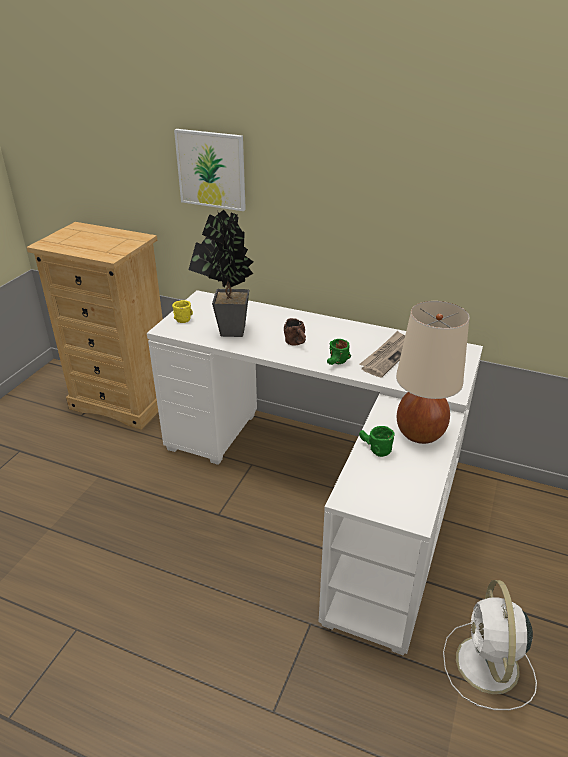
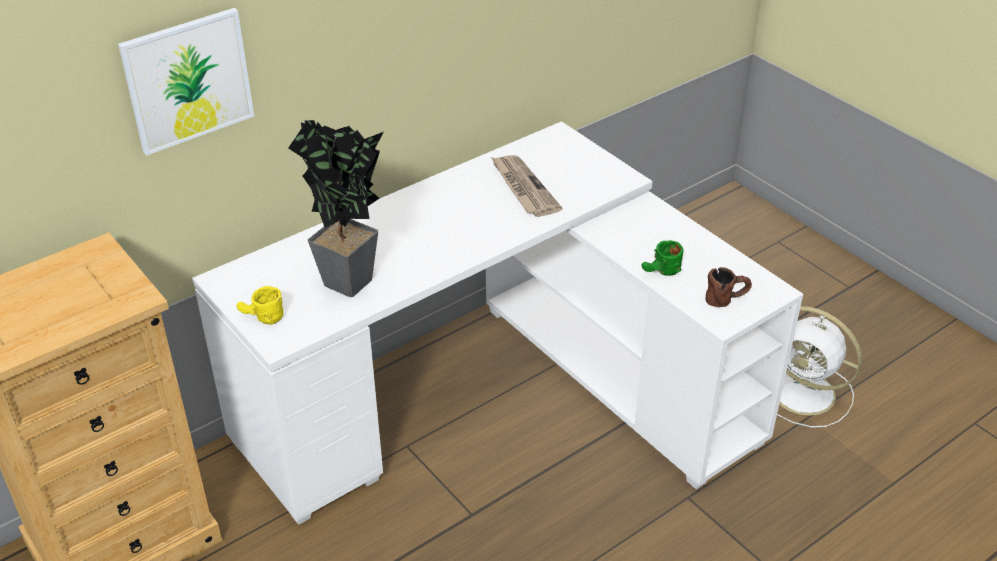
camera: 60 degrees left, 5 degrees up
brown mug [284,318,306,346] -> brown mug moved to [706,267,752,307]
green mug [327,339,351,365] -> none
beige table lamp [396,301,469,444] -> none

